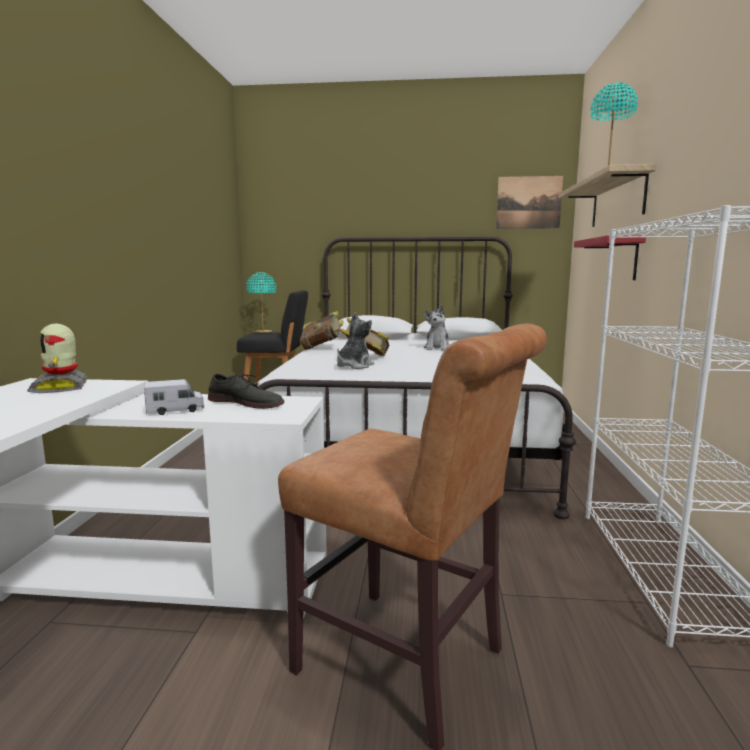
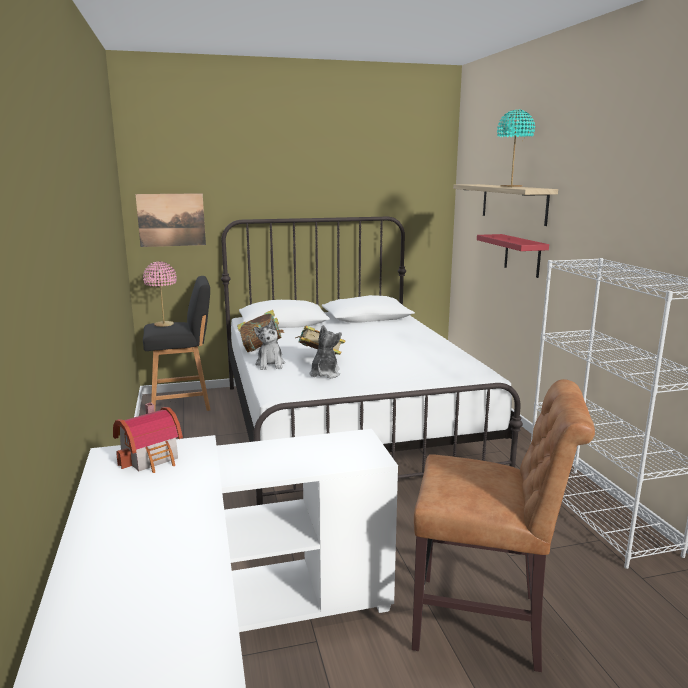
camera: 20 degrees left, 5 degrees up
toy robot [27,324,87,393] -> toy house [113,403,183,473]
toy truck [144,379,204,415] -> none
grey shoe [208,374,284,409] -> none
turquoise table lamp [246,272,276,333] -> pink table lamp [143,261,177,327]
plush toy [424,305,450,351] -> plush toy moved to [254,320,285,370]
picture [496,176,563,229] -> picture moved to [135,193,206,247]

